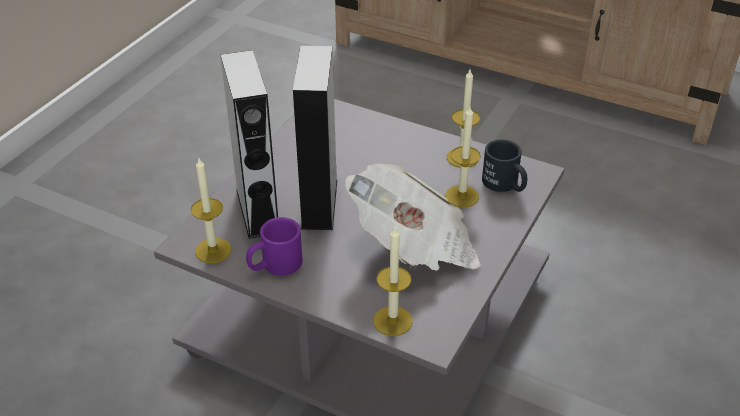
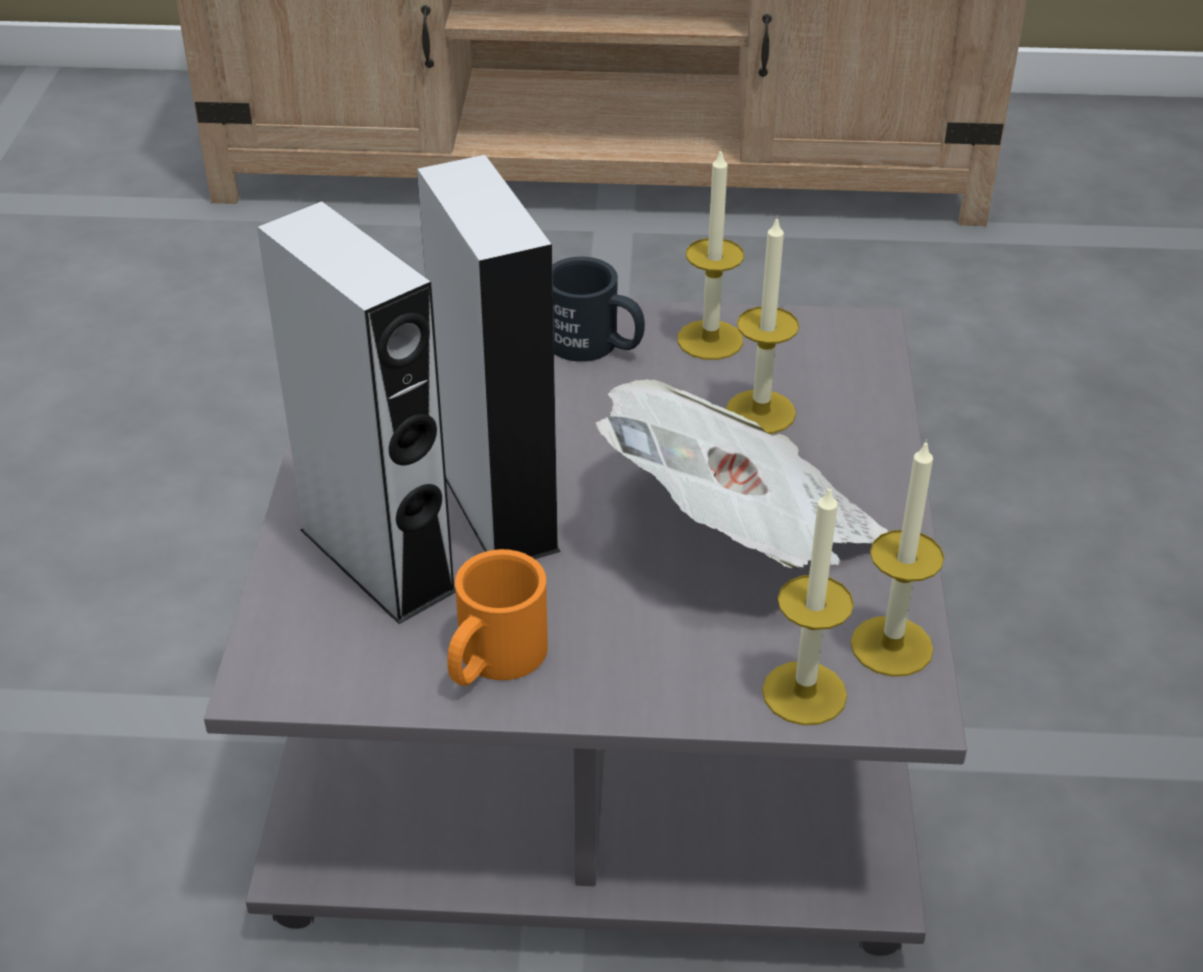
camera: 25 degrees left, 0 degrees up
candle [191,158,231,263] -> candle moved to [850,439,944,677]
purple mug [246,217,303,276] -> orange mug [447,549,548,686]
black mug [482,139,527,192] -> black mug moved to [552,257,645,362]

